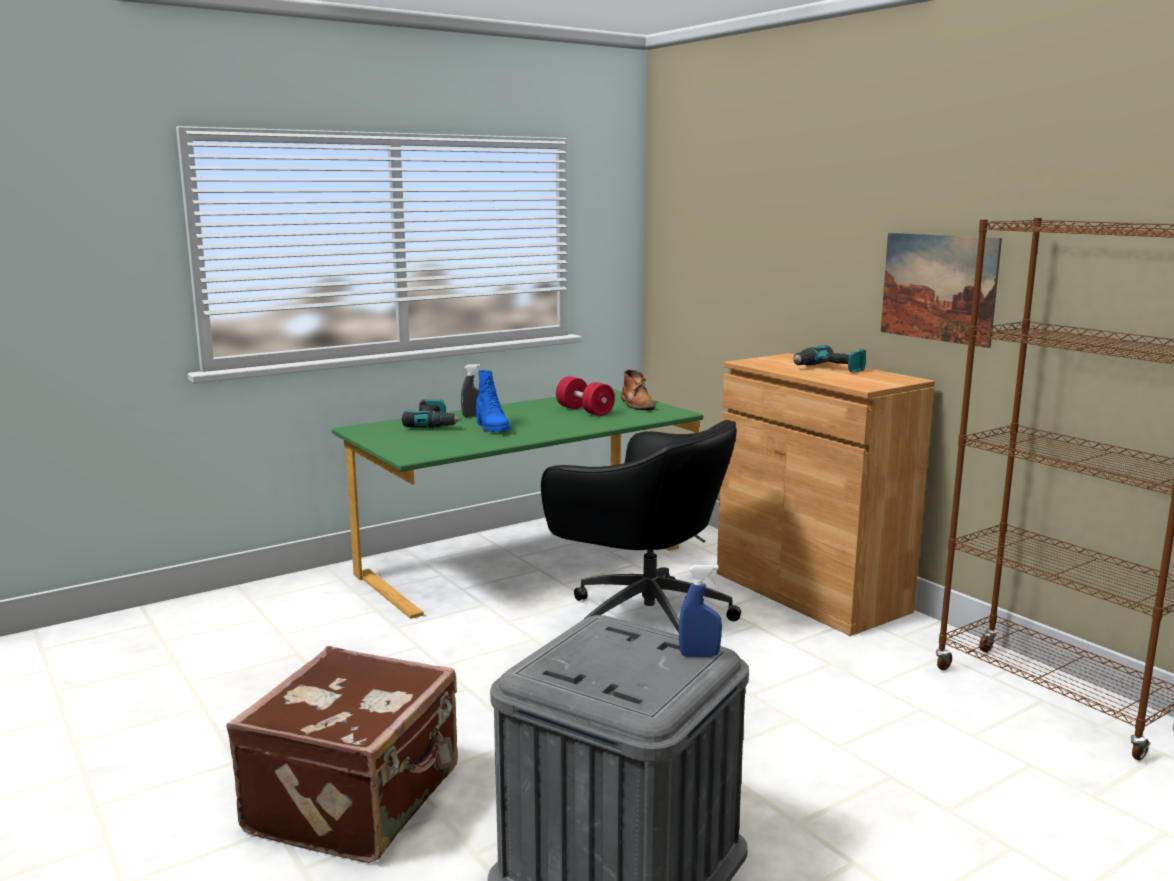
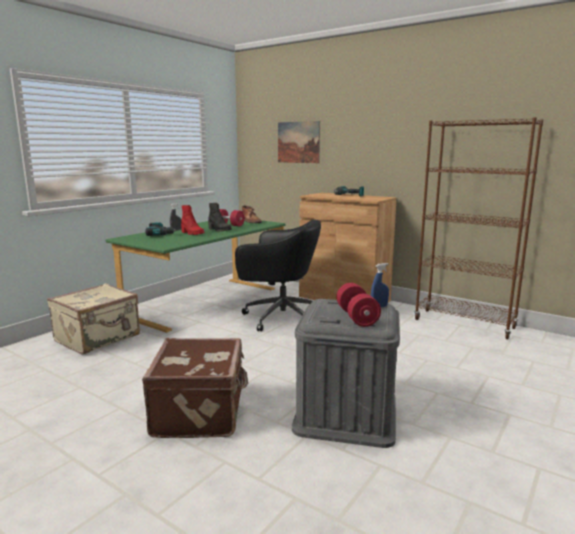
camera: 20 degrees left, 0 degrees up
blue boot [476,370,511,432] -> red boot [181,205,204,235]
picture [881,233,1002,348] -> picture moved to [278,121,320,163]
none -> beige suitcase [47,284,140,354]
none -> black boot [208,203,232,232]
none -> red dumbbell [336,283,381,327]

